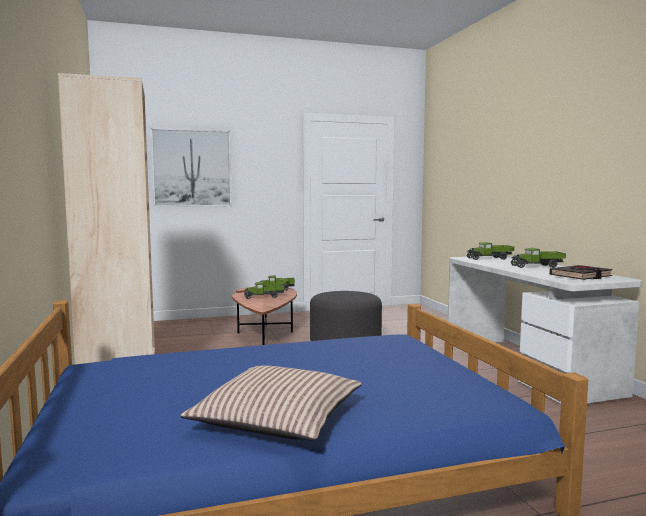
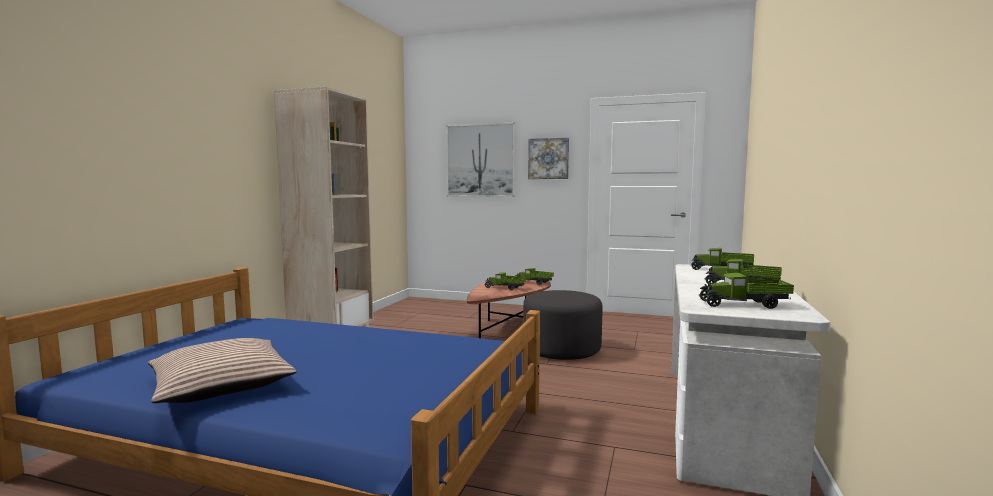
camera: 35 degrees right, 0 degrees up
black book [549,265,612,280] -> toy truck [699,273,794,309]
none -> picture [528,138,569,179]

